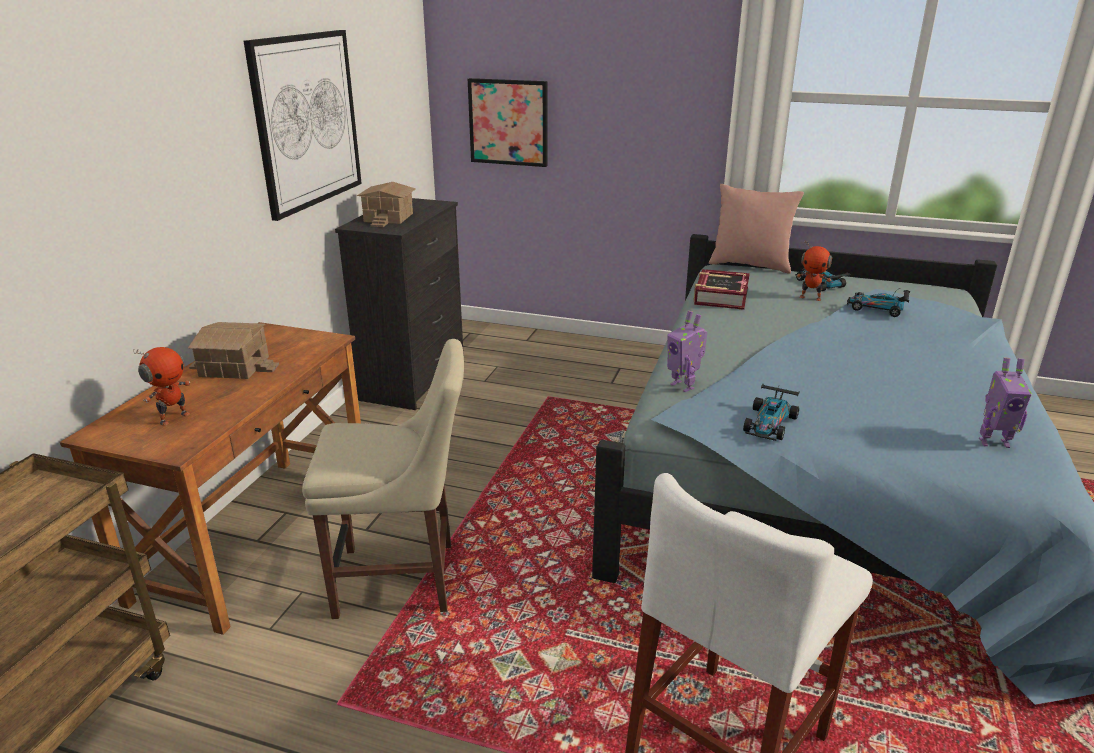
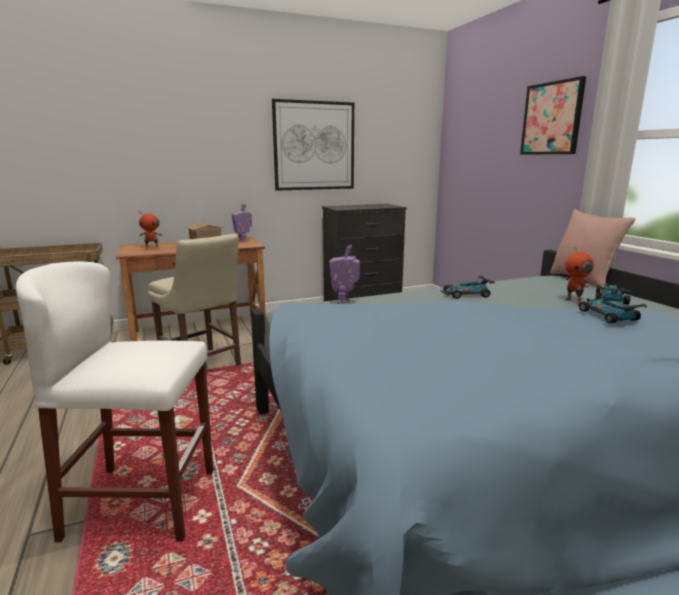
camera: 50 degrees right, 10 degrees down
toy house [357,182,416,227] -> none
picture [468,78,548,167] -> picture moved to [520,76,586,155]
book [694,269,750,310] -> none
toy car [743,384,800,441] -> toy car moved to [441,274,495,299]
toy robot [979,358,1032,448] -> toy robot moved to [231,204,252,242]

